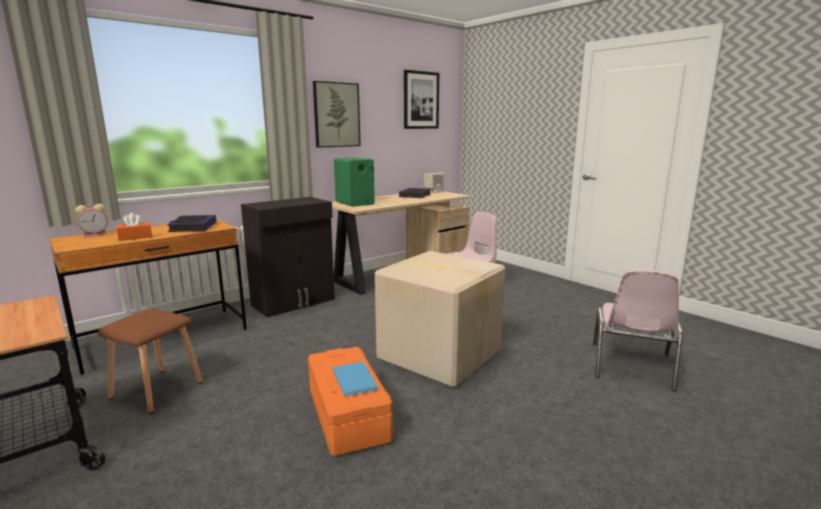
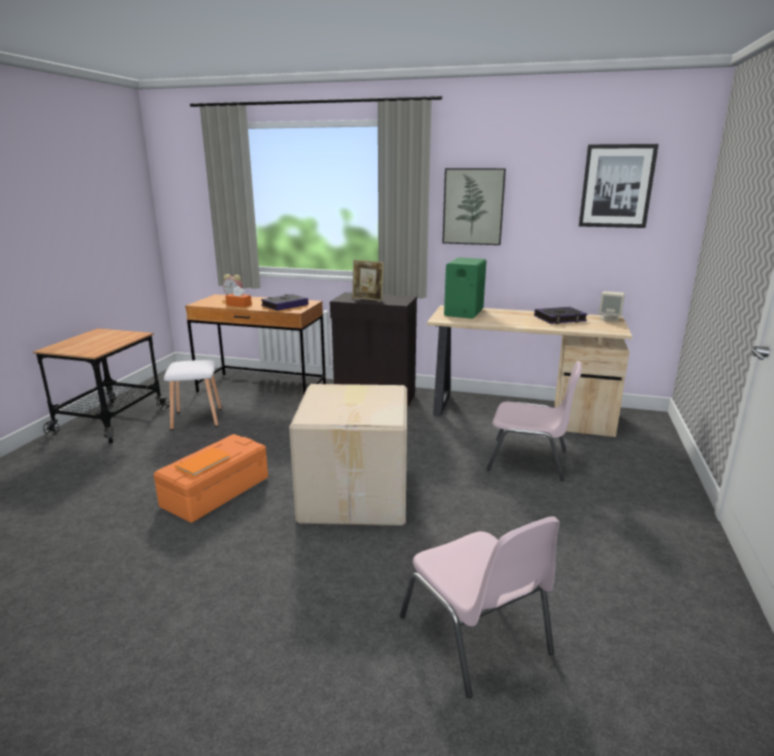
camera: 55 degrees right, 5 degrees up
brown stool [97,309,202,414] -> white stool [164,360,222,430]
blue book [332,361,378,397] -> orange book [175,448,231,476]
pink chair [593,269,683,391] -> pink chair turned 105 degrees counterclockwise [400,516,560,698]
none -> picture frame [352,260,384,301]

